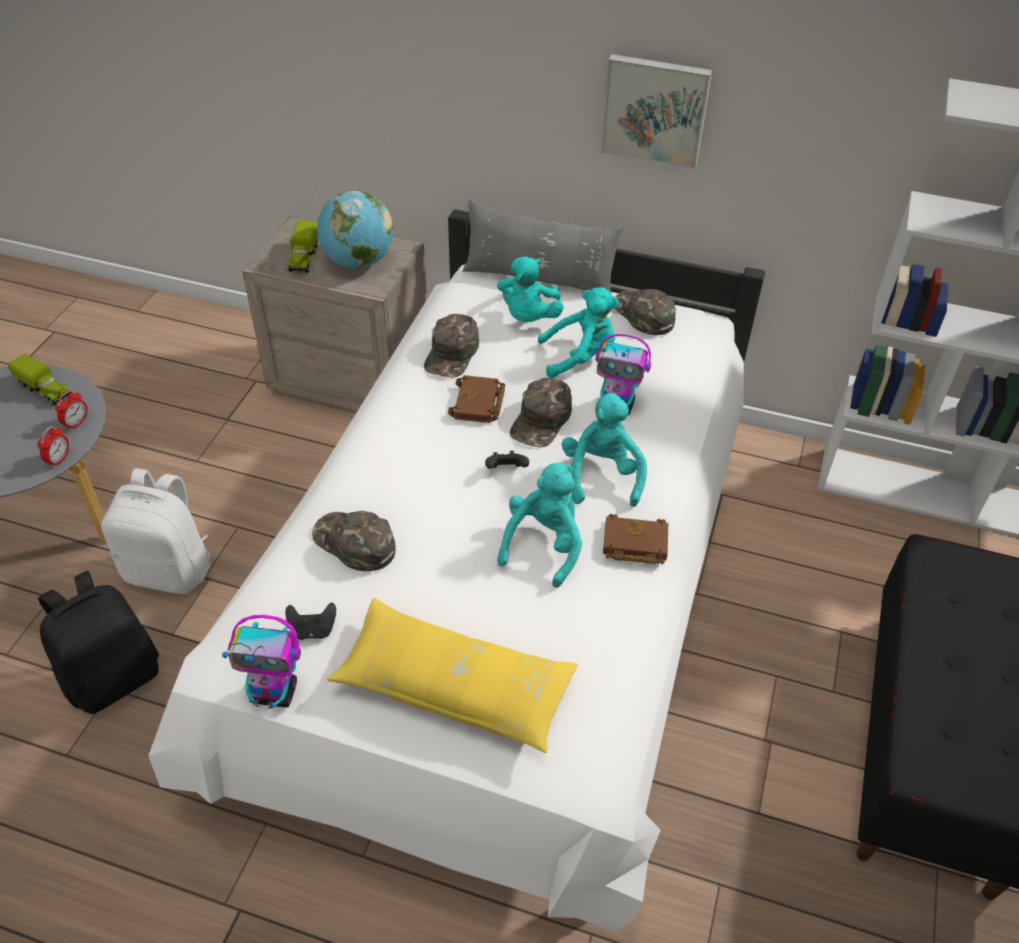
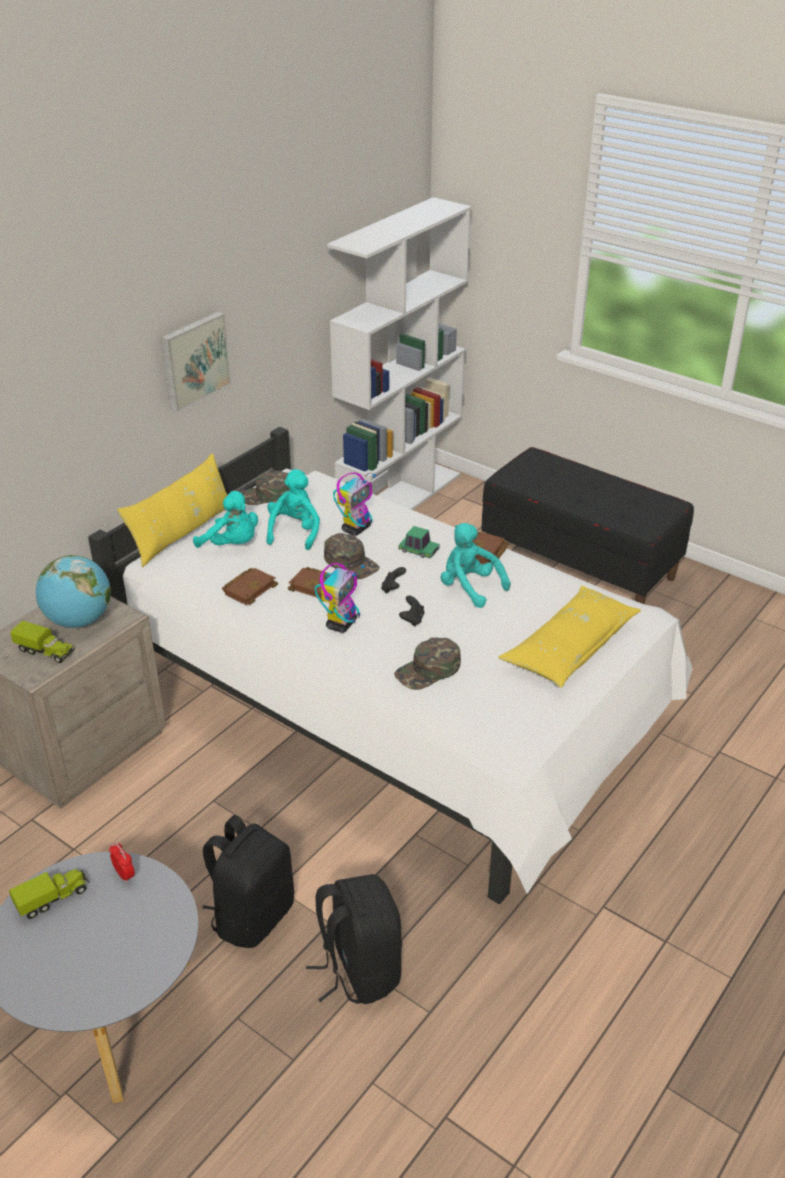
camera: 70 degrees left, 10 degrees down
alarm clock [38,426,69,468] -> none
white backpack [101,468,211,594] -> black backpack [202,815,294,948]
toy robot [222,615,301,709] -> toy robot moved to [315,563,365,633]
black game controller [285,602,336,640] -> black game controller moved to [399,595,424,626]
green cap [424,314,479,378] -> brown book [222,568,278,605]
grey pillow [463,199,622,294] -> yellow pillow [117,453,227,567]
turquoise plush toy [562,393,647,507] -> toy car [398,526,439,558]

